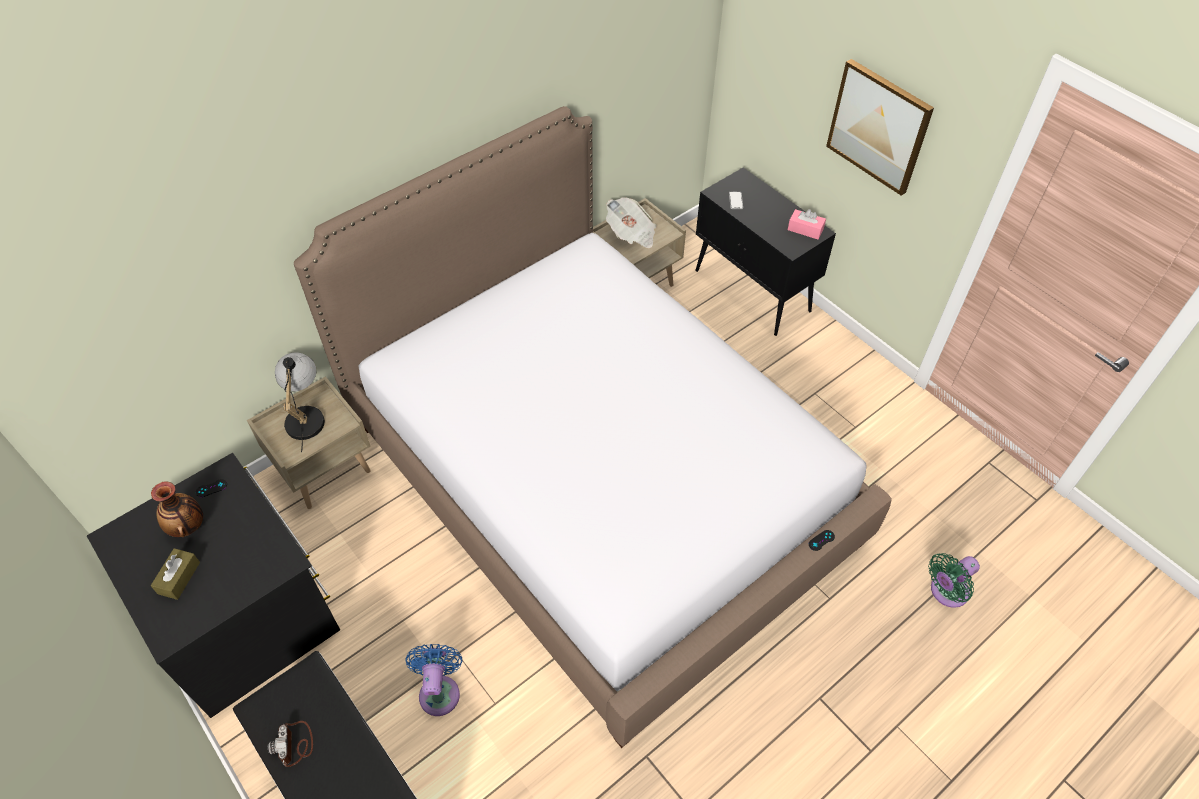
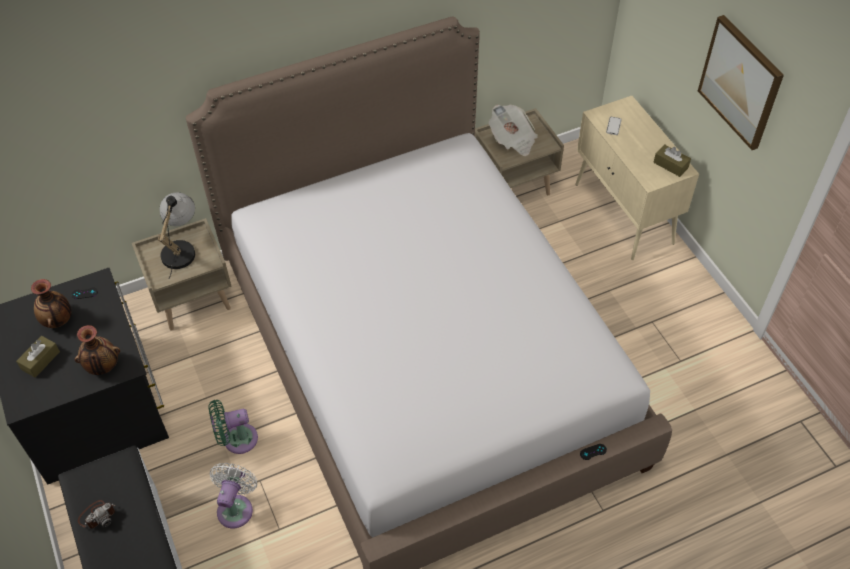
camera: 15 degrees right, 0 degrees up
camera [268,721,313,767] -> camera turned 135 degrees counterclockwise [78,500,116,529]
blue fan [405,644,462,716] -> white fan [210,463,257,528]
black cabinet [695,167,836,336] -> beige cabinet [575,96,699,260]
pink tissue box [788,209,826,239] -> brown tissue box [654,144,691,177]
green fan [928,553,980,608] -> green fan moved to [209,400,258,454]
none -> vase [75,325,120,375]

